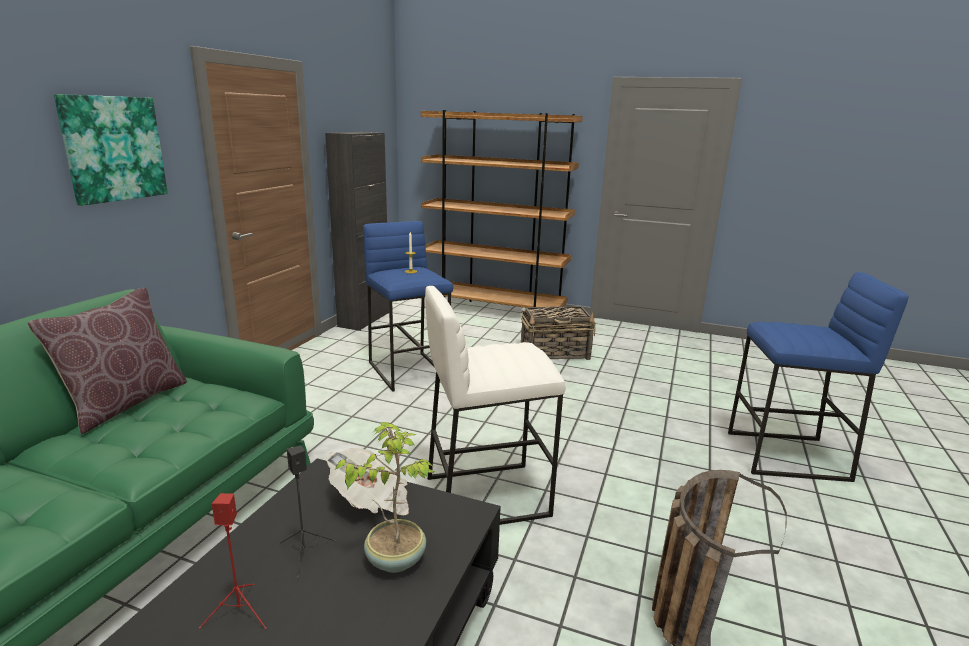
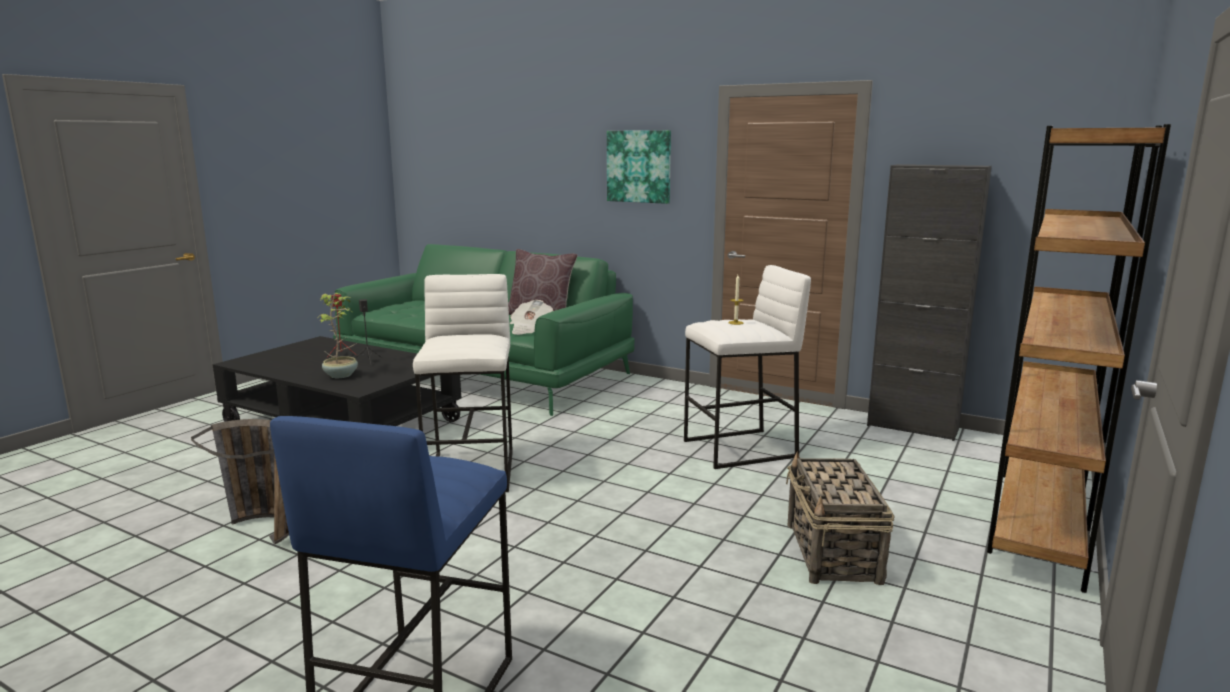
camera: 100 degrees right, 5 degrees down
newspaper [326,448,409,515] -> newspaper moved to [510,300,553,335]
blue stool [363,221,453,392] -> white stool [684,265,811,469]

